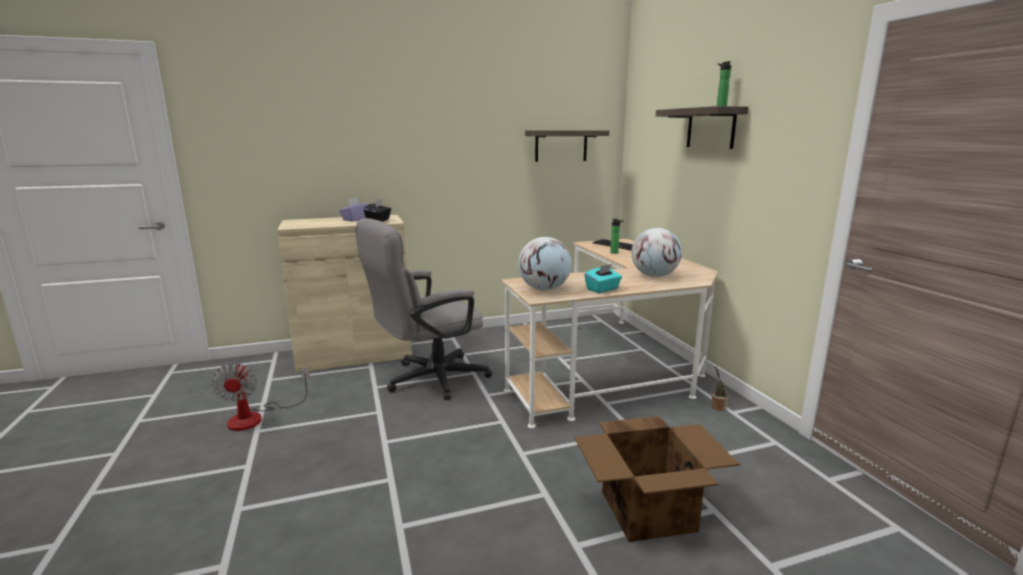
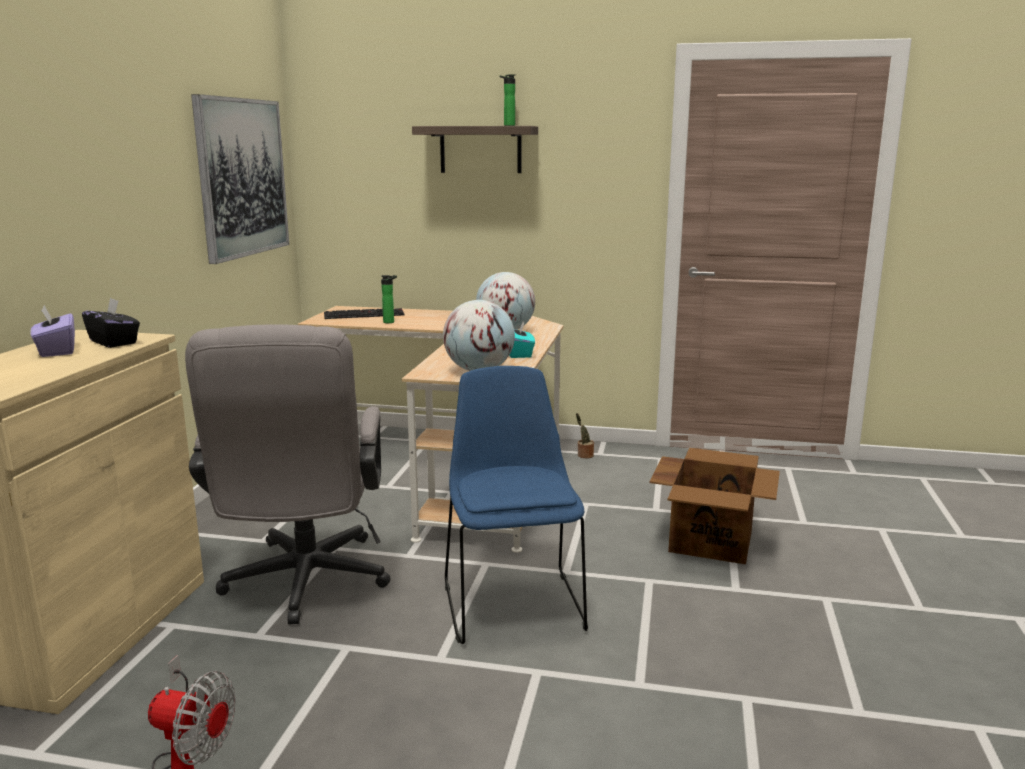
camera: 60 degrees left, 0 degrees up
shelf [525,130,609,162] -> picture [191,94,289,264]
none -> blue chair [445,366,588,644]

